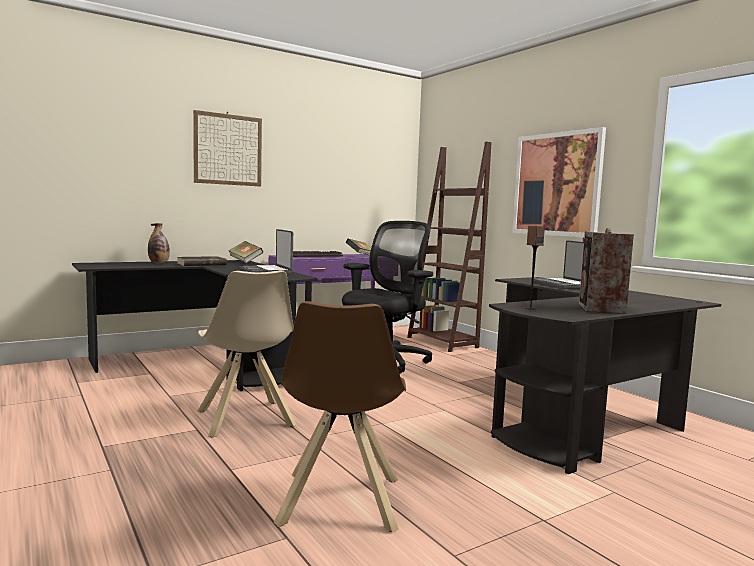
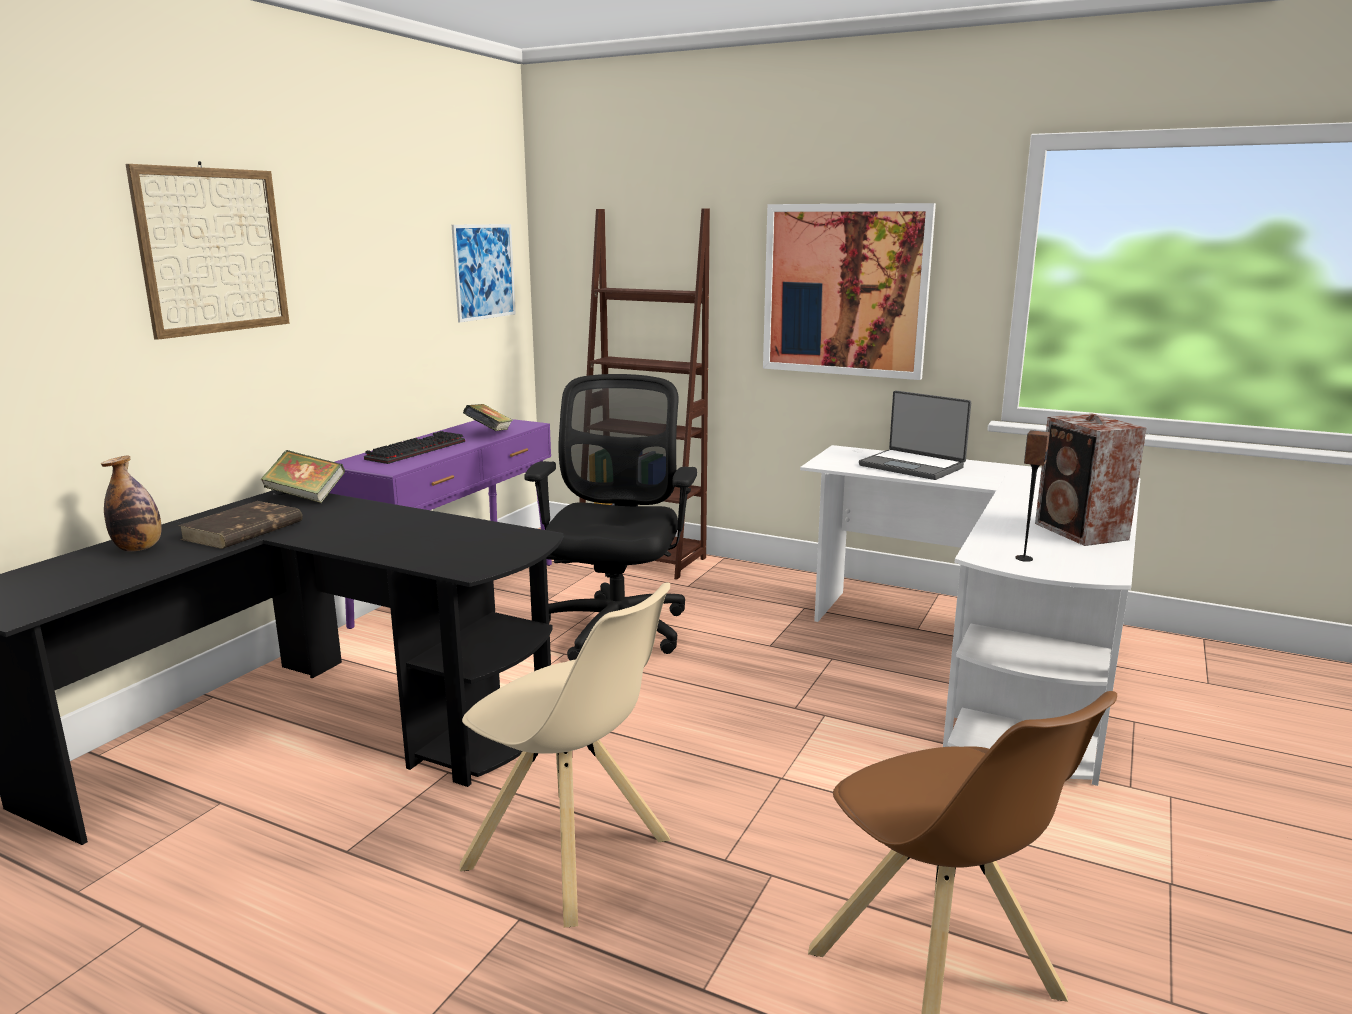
camera: 30 degrees left, 10 degrees up
laptop [240,229,293,274] -> none
black desk [489,277,721,474] -> white desk [800,445,1140,786]
none -> picture [452,224,516,323]

